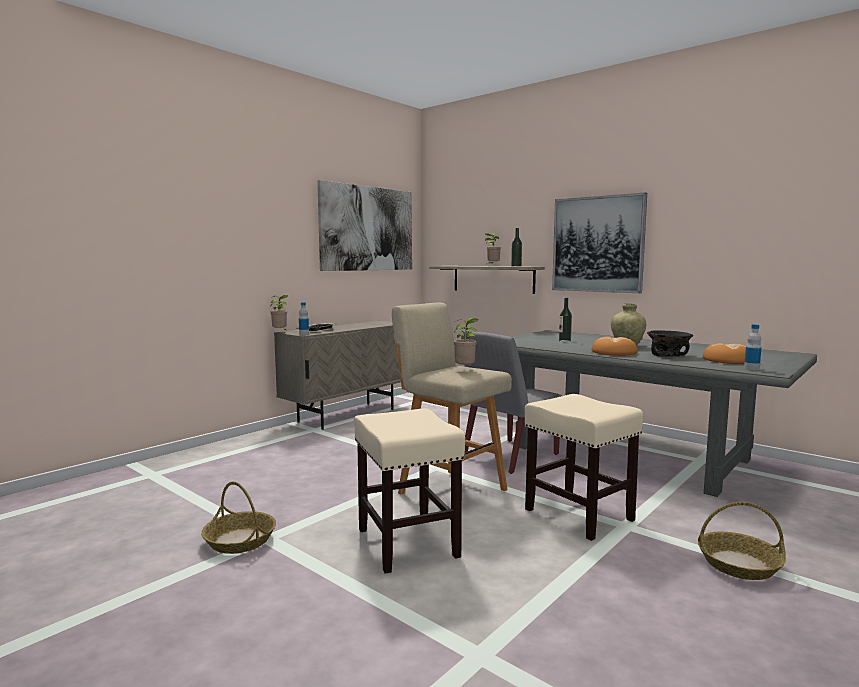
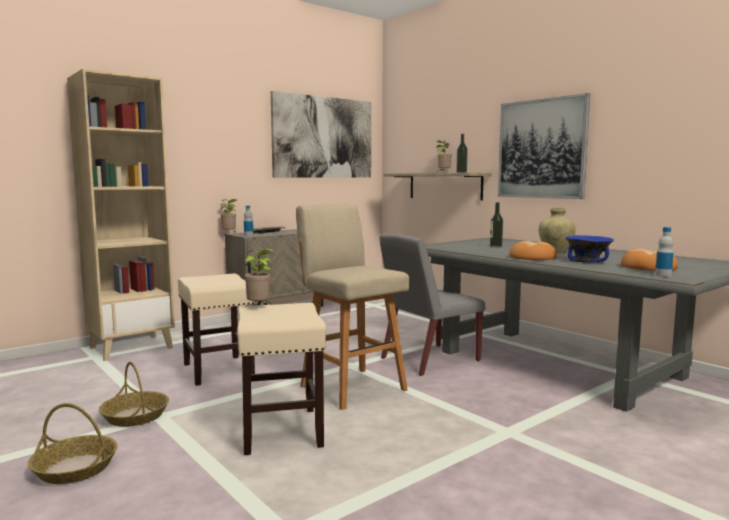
camera: 10 degrees right, 0 degrees up
potted plant [454,318,479,368] -> potted plant moved to [244,249,274,304]
beige stool [525,394,643,541] -> beige stool moved to [178,274,255,386]
black bowl [647,330,693,357] -> blue bowl [566,235,614,262]
basket [698,502,786,580] -> basket moved to [28,403,117,484]
none -> beige bookcase [67,69,175,361]

